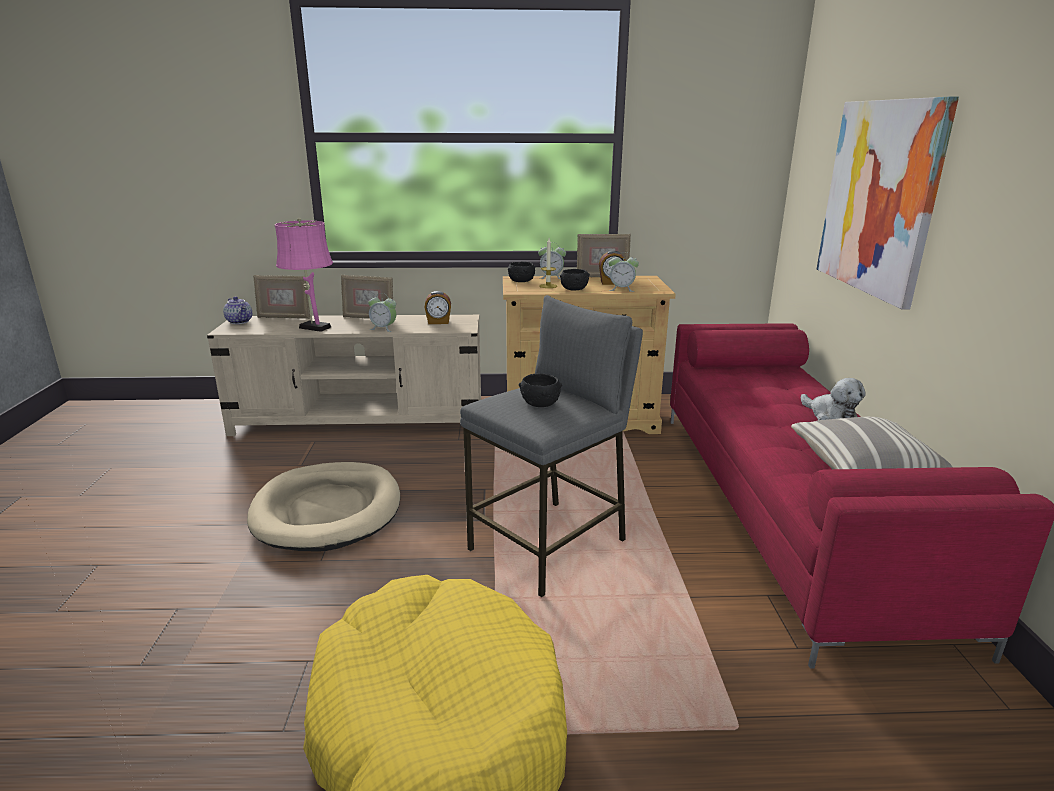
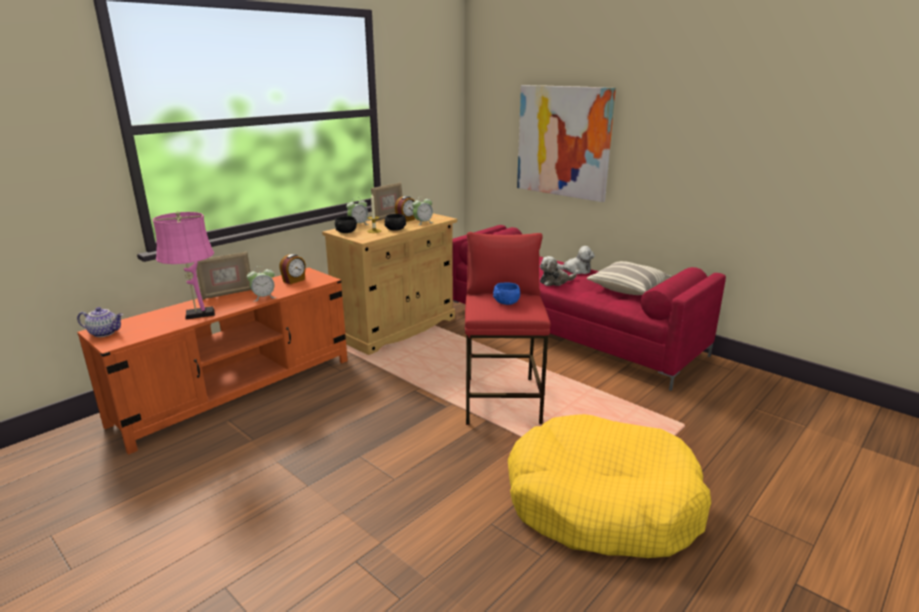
camera: 45 degrees left, 0 degrees up
beige tv stand [207,315,481,436] -> orange tv stand [77,268,348,455]
beige dog bed [247,462,400,551] -> none
picture frame [253,275,310,319] -> none
grey stool [460,295,643,597] -> red stool [465,232,551,425]
black bowl [519,373,562,407] -> blue bowl [493,282,520,305]
none -> plush toy [540,256,577,286]

